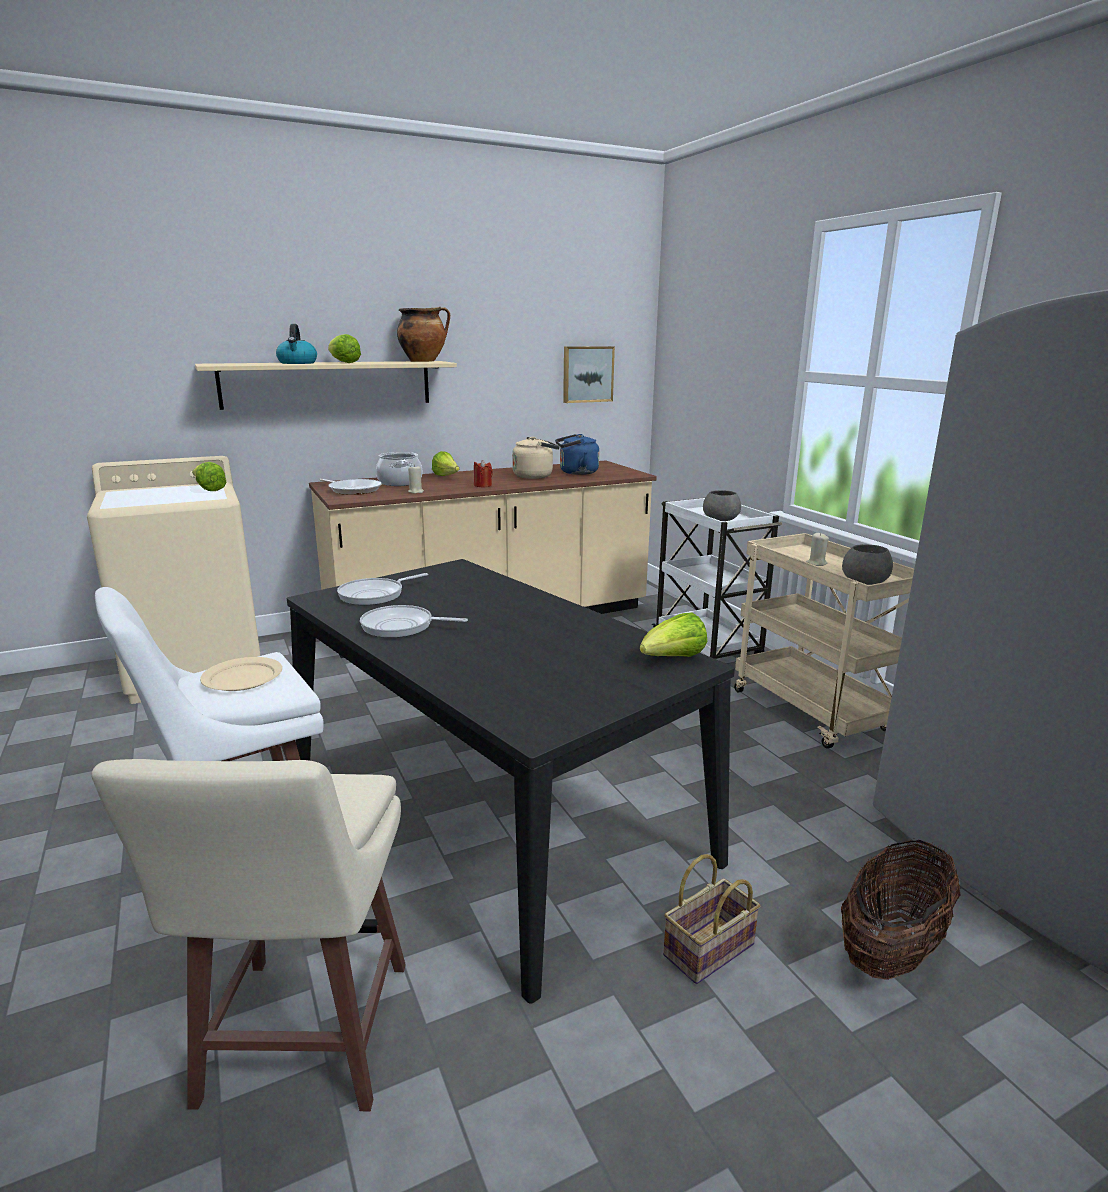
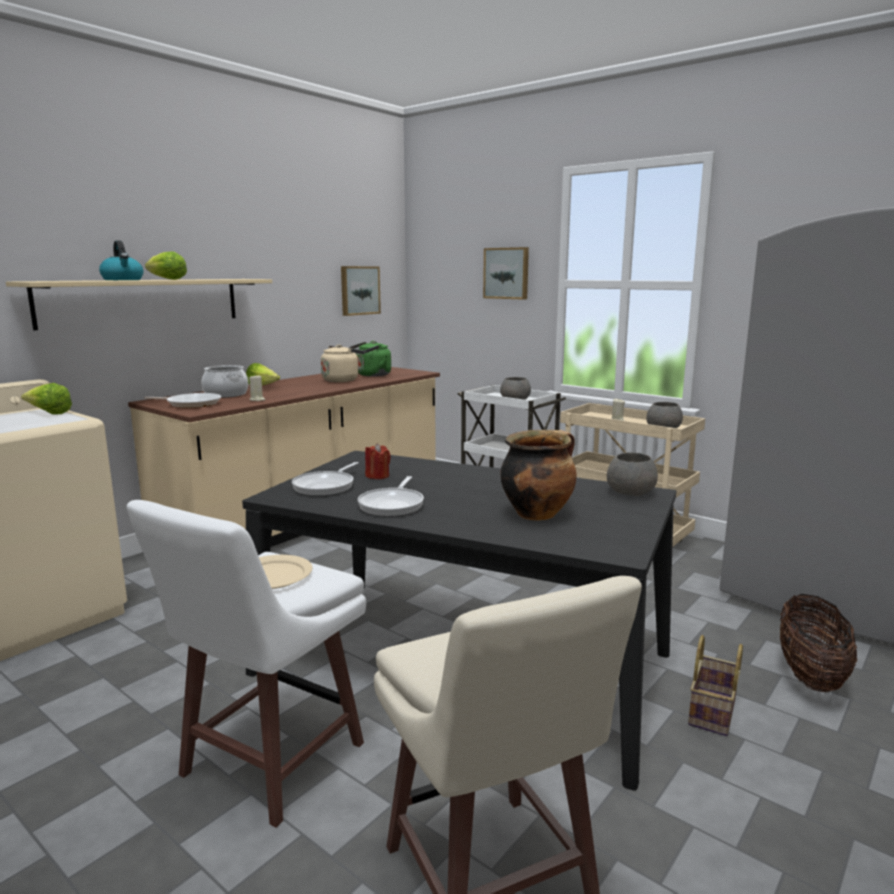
camera: 25 degrees left, 5 degrees down
frying pan [360,605,468,638] -> frying pan turned 60 degrees counterclockwise [358,476,424,517]
cooking pot [397,307,450,362] -> cooking pot moved to [501,430,577,521]
red candle [474,460,493,487] -> red candle moved to [365,443,391,479]
blue kettle [555,434,599,475] -> green kettle [349,341,391,377]
lettuce [640,613,707,657] -> grey bowl [607,452,658,496]
none -> picture [483,247,529,300]

